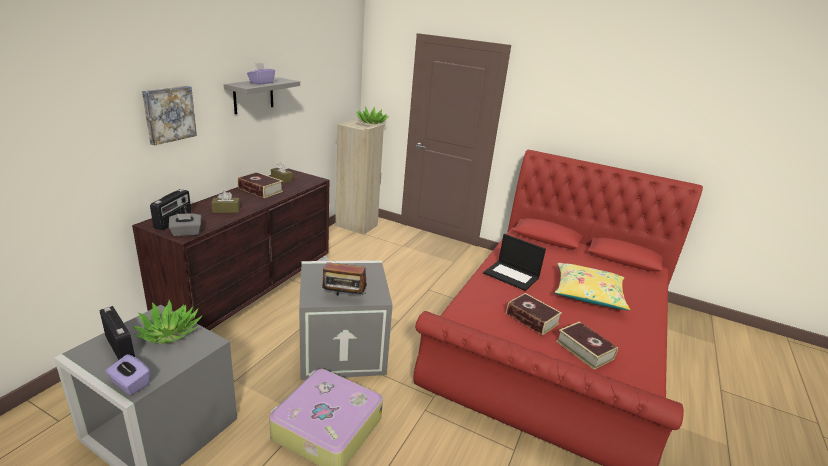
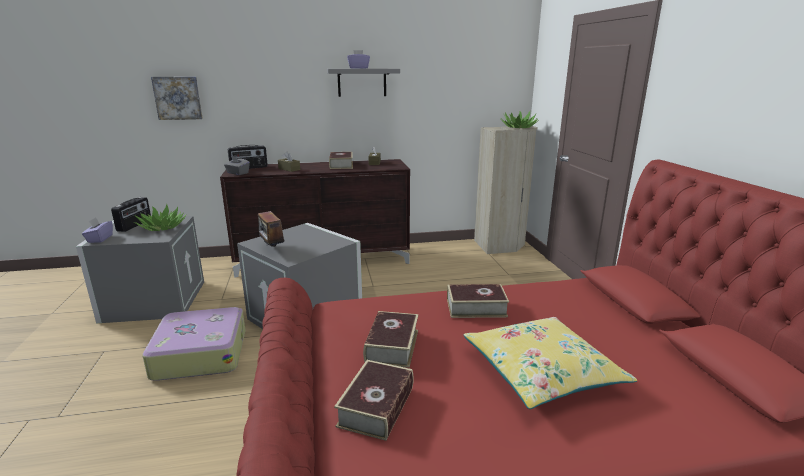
camera: 55 degrees right, 5 degrees down
picture [142,86,197,146] -> picture moved to [151,77,203,120]
laptop [483,234,546,291] -> book [447,284,509,318]

